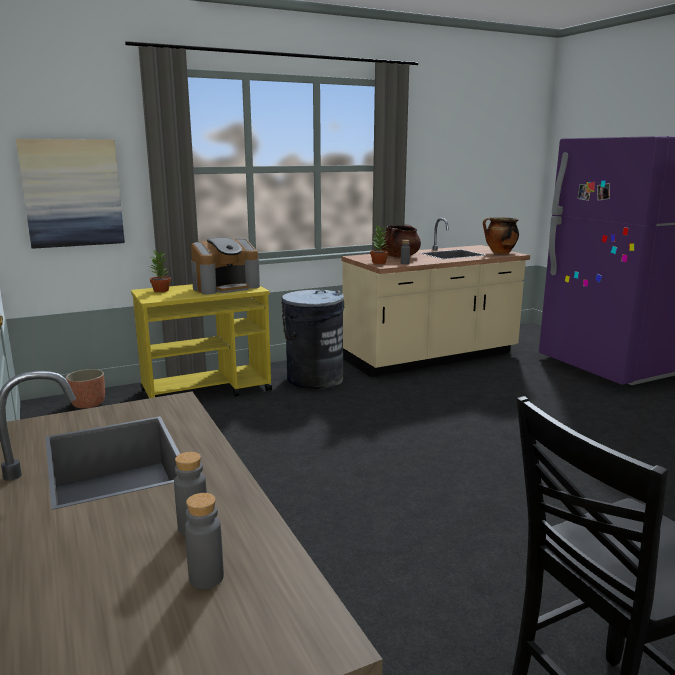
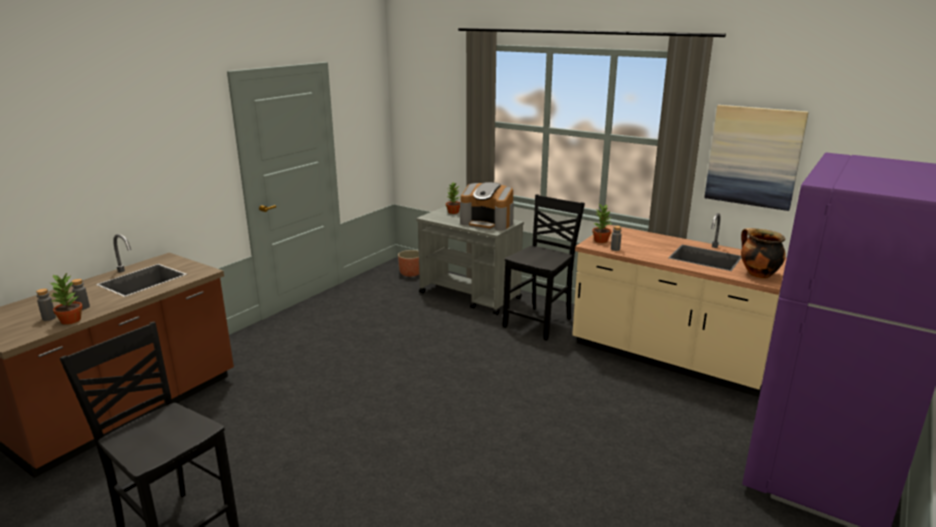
camera: 60 degrees right, 5 degrees up
picture [16,139,125,249] -> picture moved to [704,105,809,211]
yellow cart [131,284,272,398] -> grey cart [417,206,524,315]
grey trash can [282,290,344,389] -> black chair [503,194,585,341]
brown cooking pot [381,224,421,258] -> none
none -> potted plant [49,273,83,325]

